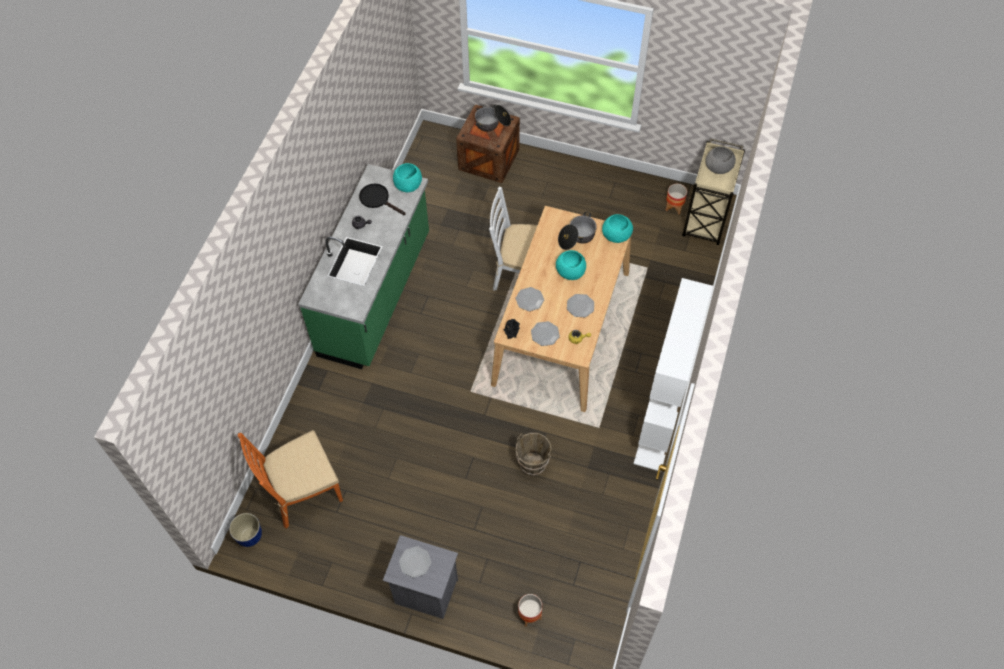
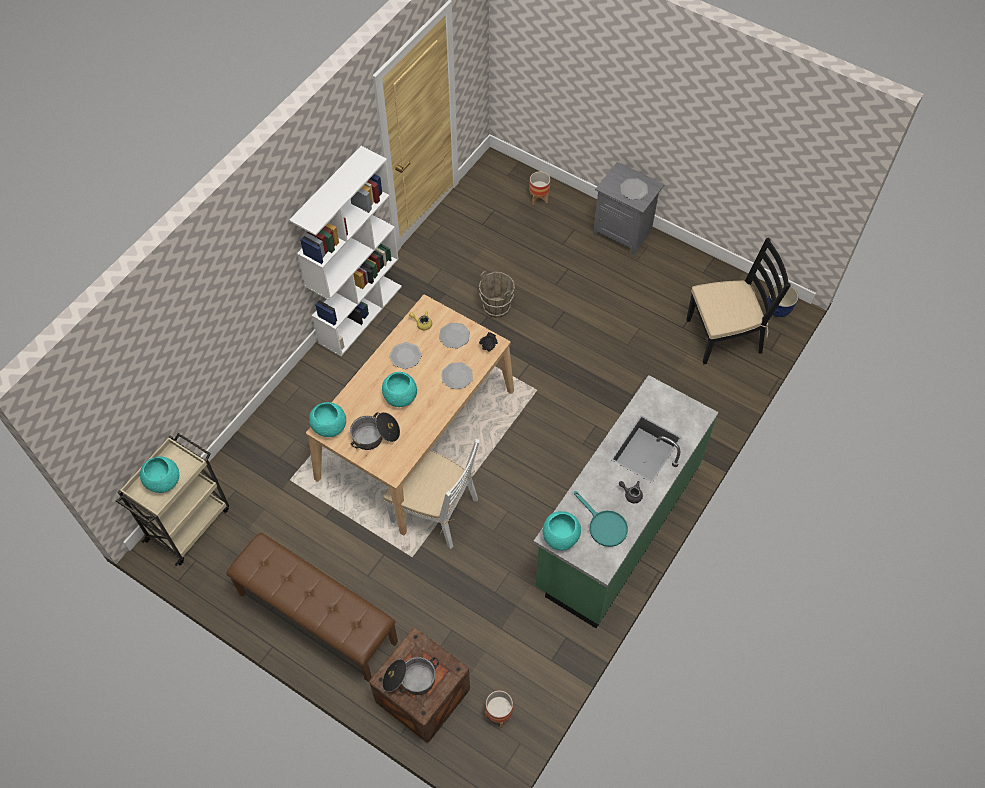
camera: 165 degrees left, 0 degrees up
orange chair [238,430,343,529] -> black chair [686,238,790,364]
black frying pan [359,183,406,215] -> turquoise frying pan [574,491,628,547]
planter [665,184,687,215] -> planter moved to [485,691,513,728]
grey bowl [705,146,736,174] -> turquoise bowl [140,456,179,493]
none -> brown bench [226,533,398,682]

